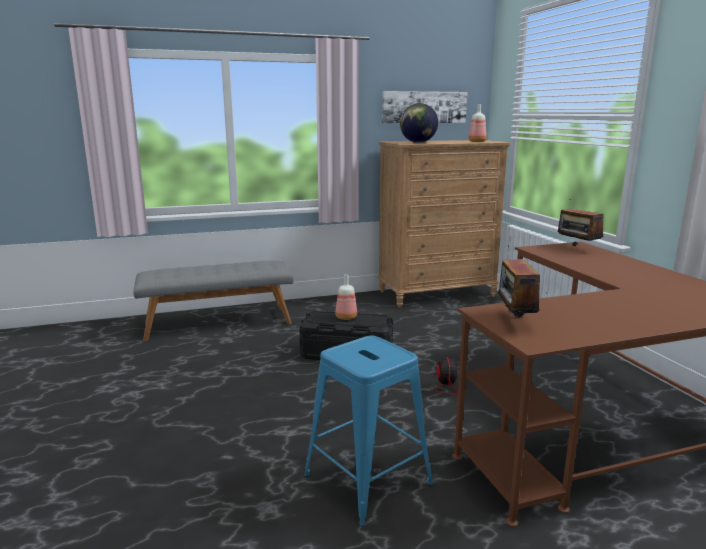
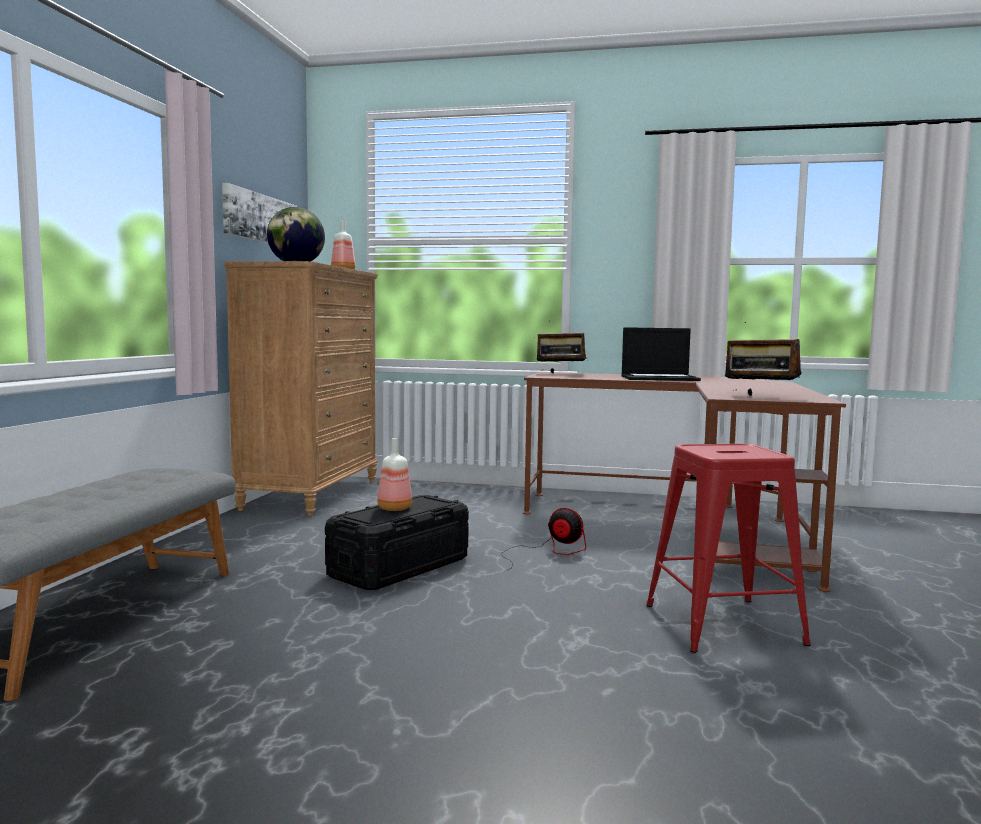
camera: 60 degrees left, 10 degrees down
blue stool [304,335,433,527] -> red stool [646,444,811,653]
none -> laptop [621,327,701,381]

